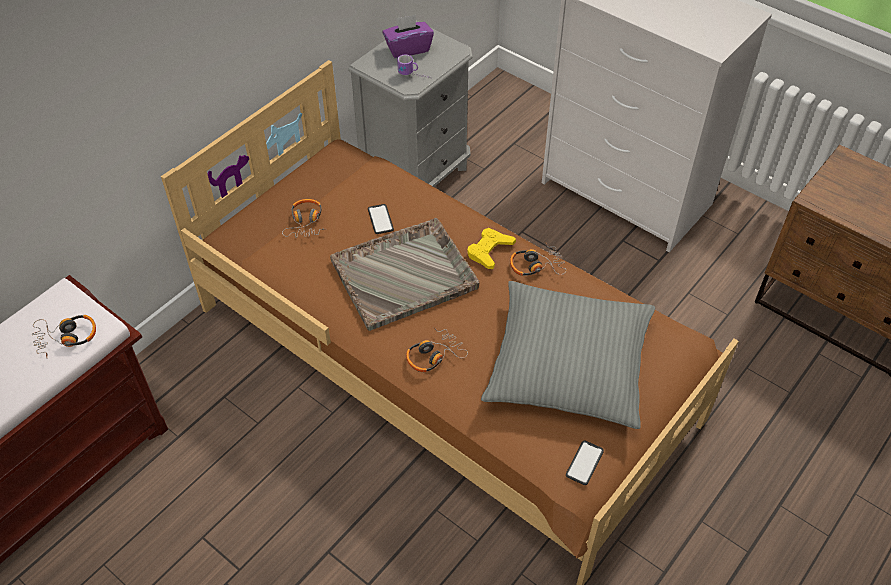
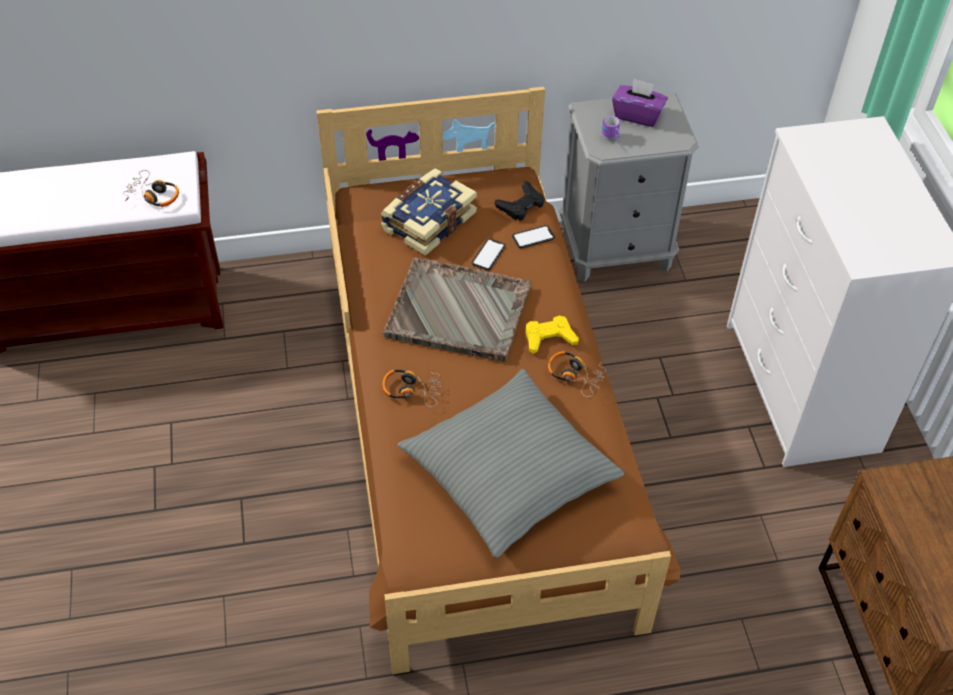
camera: 40 degrees right, 0 degrees up
headphones [282,199,324,238] -> book [380,168,477,256]
phone [566,441,604,485] -> phone moved to [512,225,555,248]
none -> black game controller [495,181,545,221]

